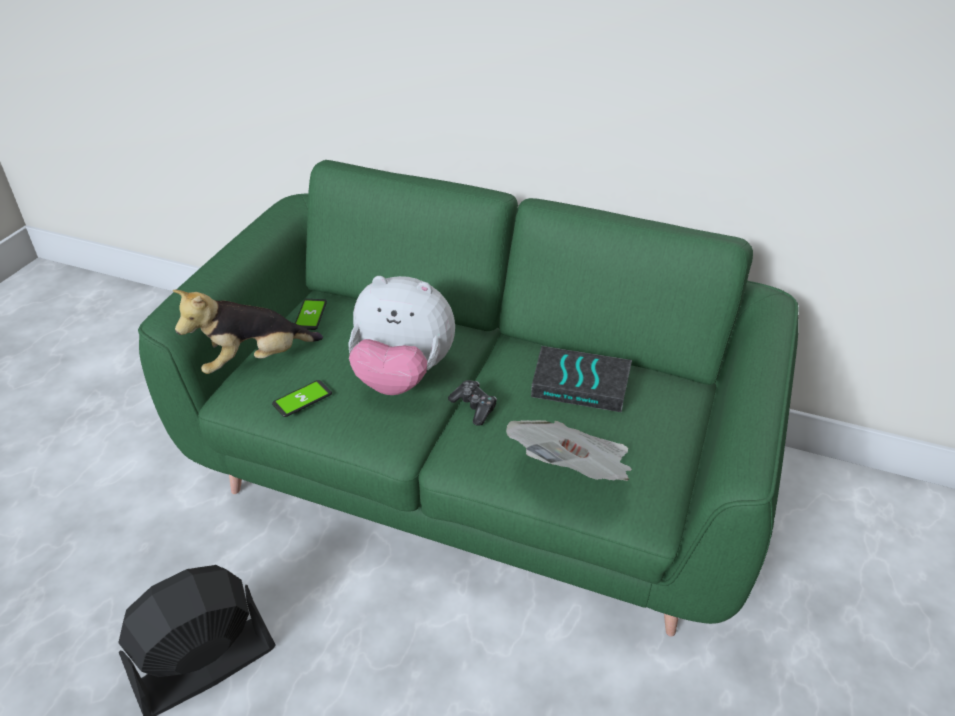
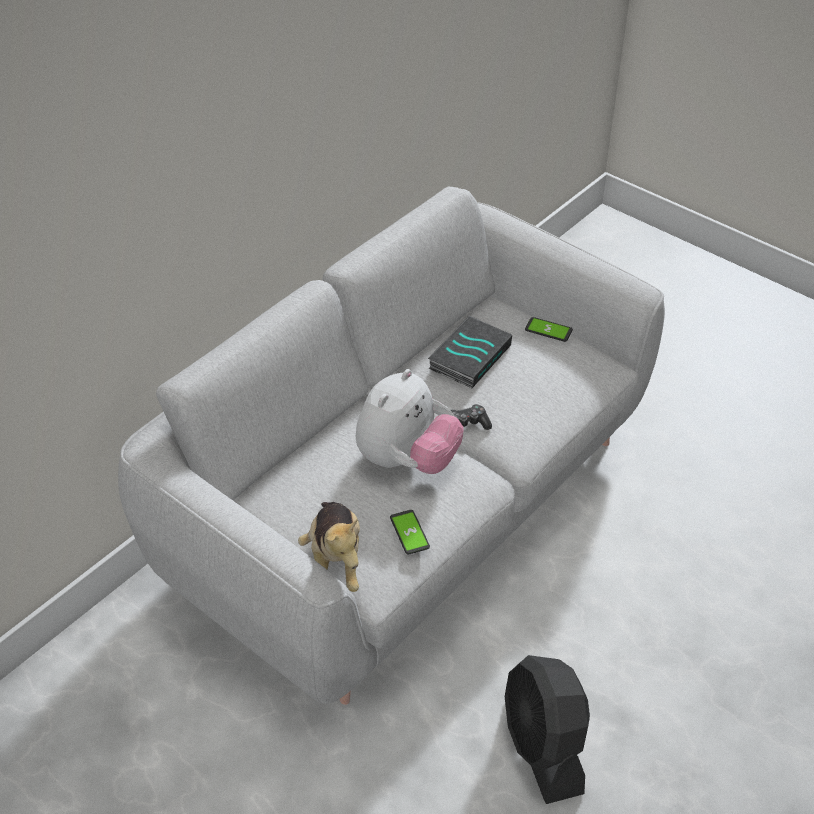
camera: 70 degrees left, 5 degrees up
green sofa [138,160,799,637] -> grey sofa [118,186,665,705]
phone [295,299,327,330] -> phone moved to [525,317,573,342]
newspaper [506,420,632,481] -> none

